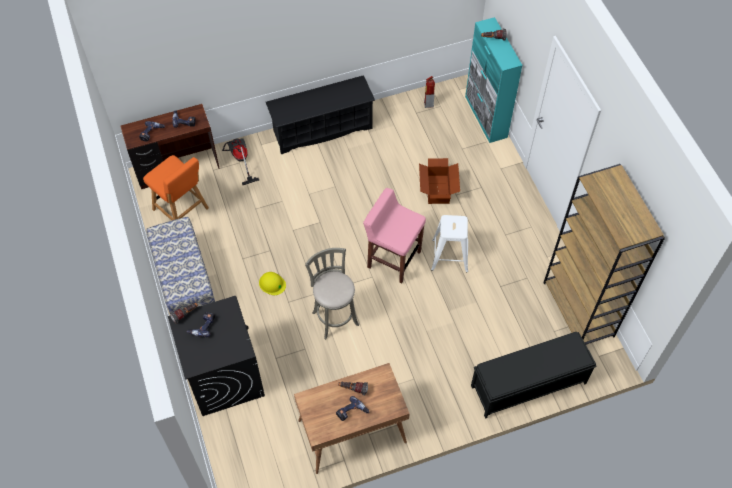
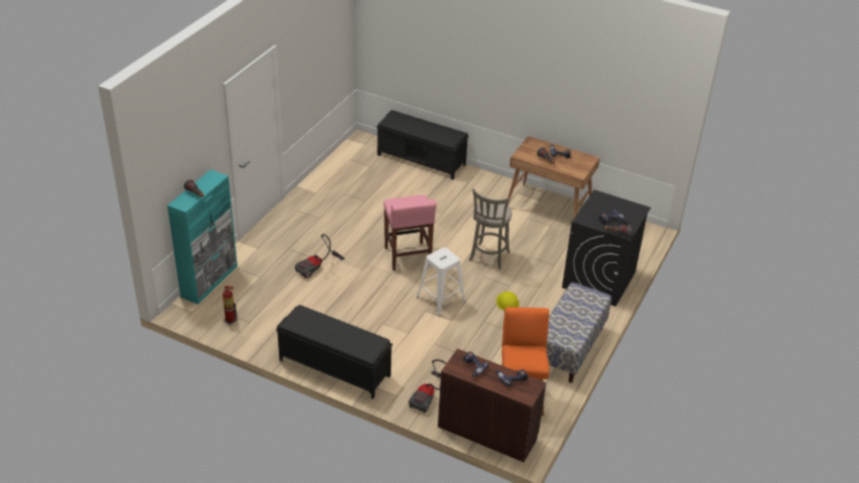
camera: 135 degrees left, 20 degrees down
black shoe rack [266,75,375,154] -> black bench [276,305,393,399]
cardboard box [419,158,460,204] -> vacuum cleaner [295,234,345,278]
white stool [431,215,468,273] -> white stool moved to [416,247,466,316]
brown bookcase [544,164,665,345] -> none

